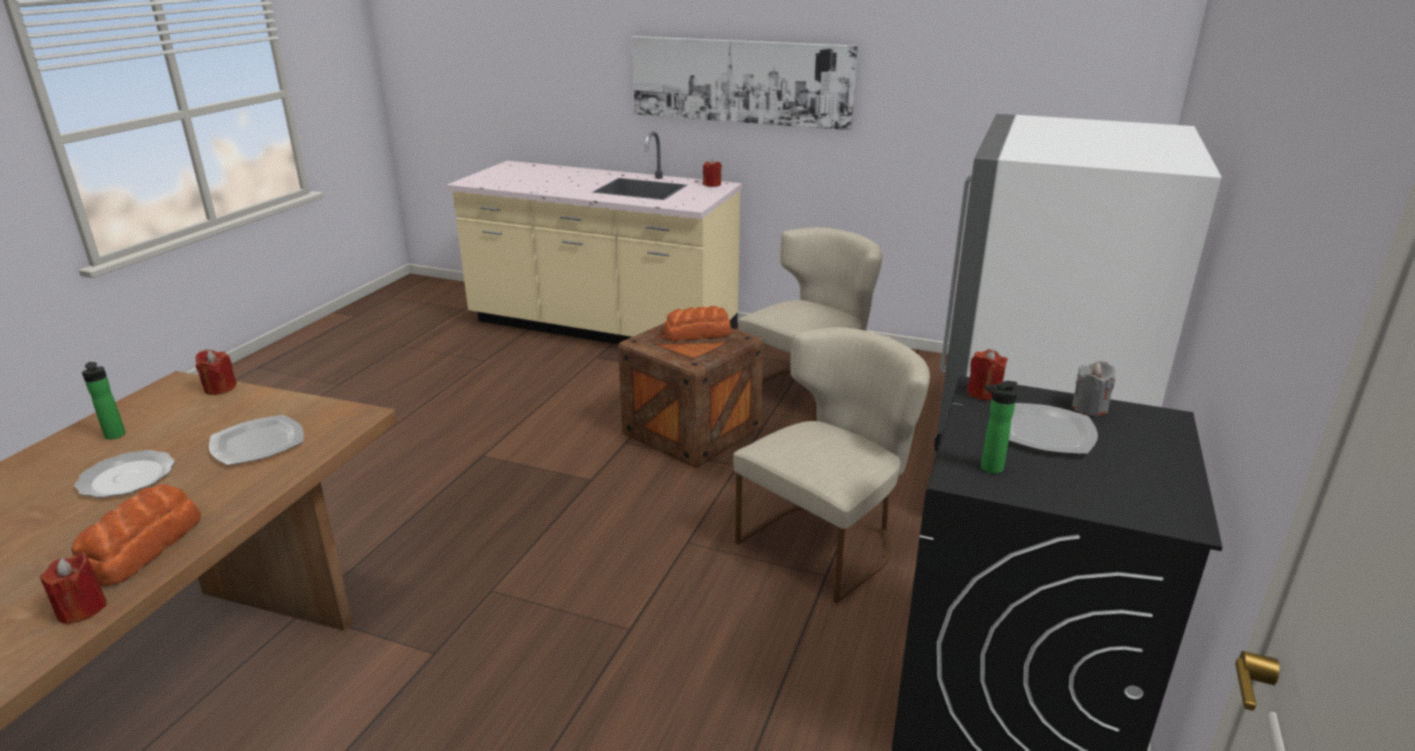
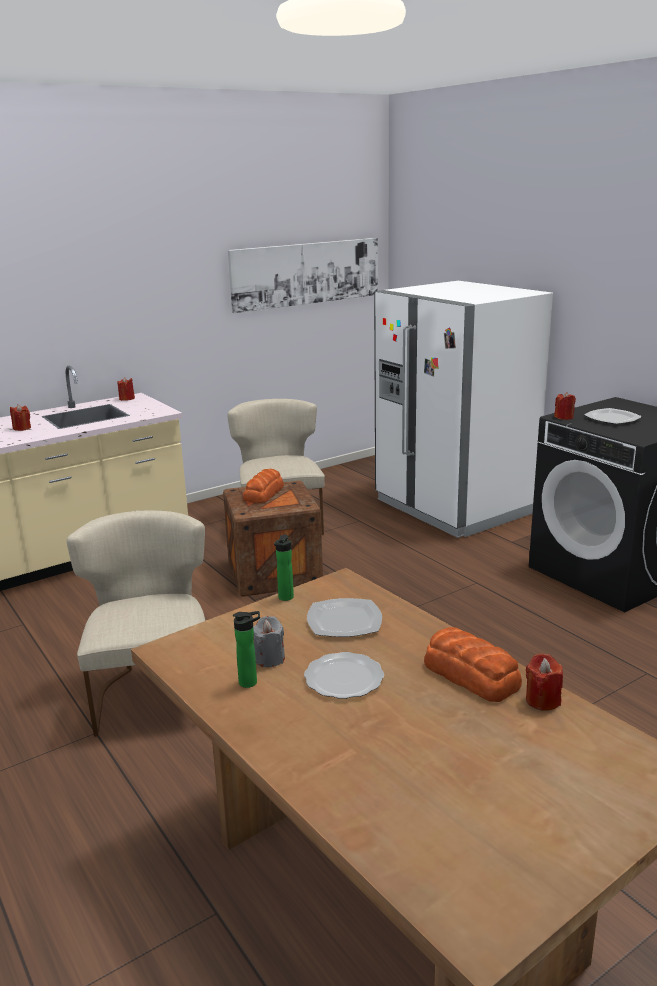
camera: 55 degrees left, 5 degrees down
red candle [196,350,237,395] -> red candle moved to [10,404,31,431]
picture [632,36,858,130] -> picture moved to [228,238,378,313]
beige chair [733,327,930,604] -> beige chair moved to [67,510,205,737]
bottle [981,381,1017,474] -> bottle moved to [274,534,294,601]
grey candle [1072,361,1115,417] -> grey candle moved to [253,616,285,667]

